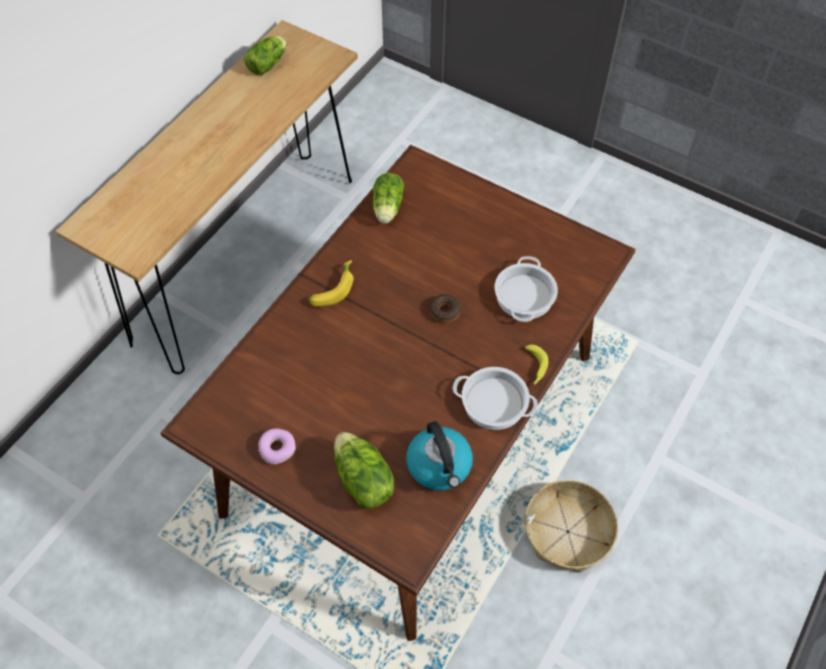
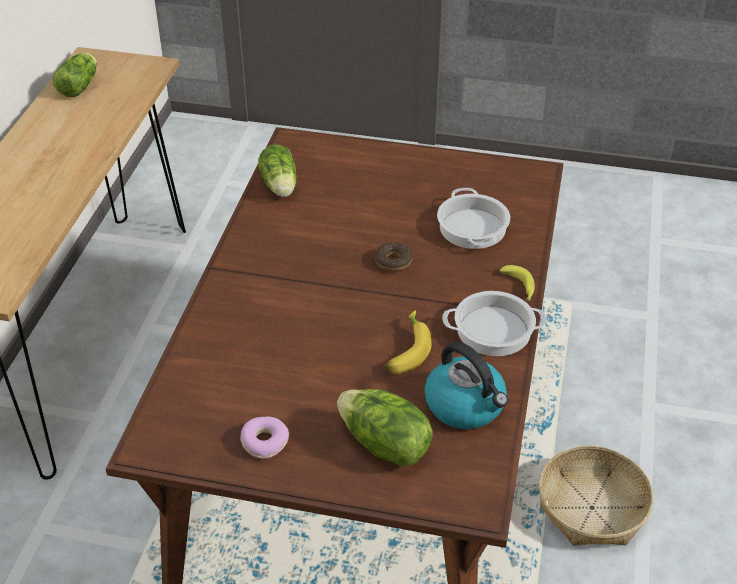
camera: 20 degrees left, 15 degrees down
banana [308,260,354,307] -> banana moved to [384,311,432,375]

